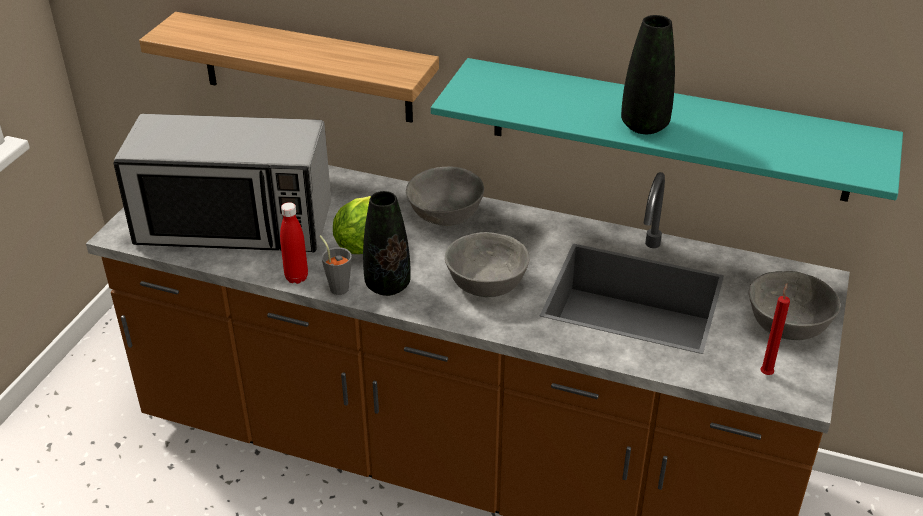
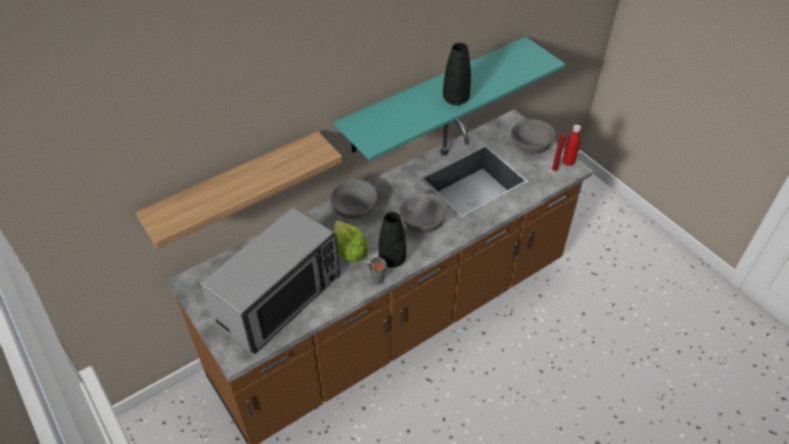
camera: 55 degrees left, 10 degrees up
red bottle [280,202,308,284] -> red bottle moved to [563,125,581,166]

